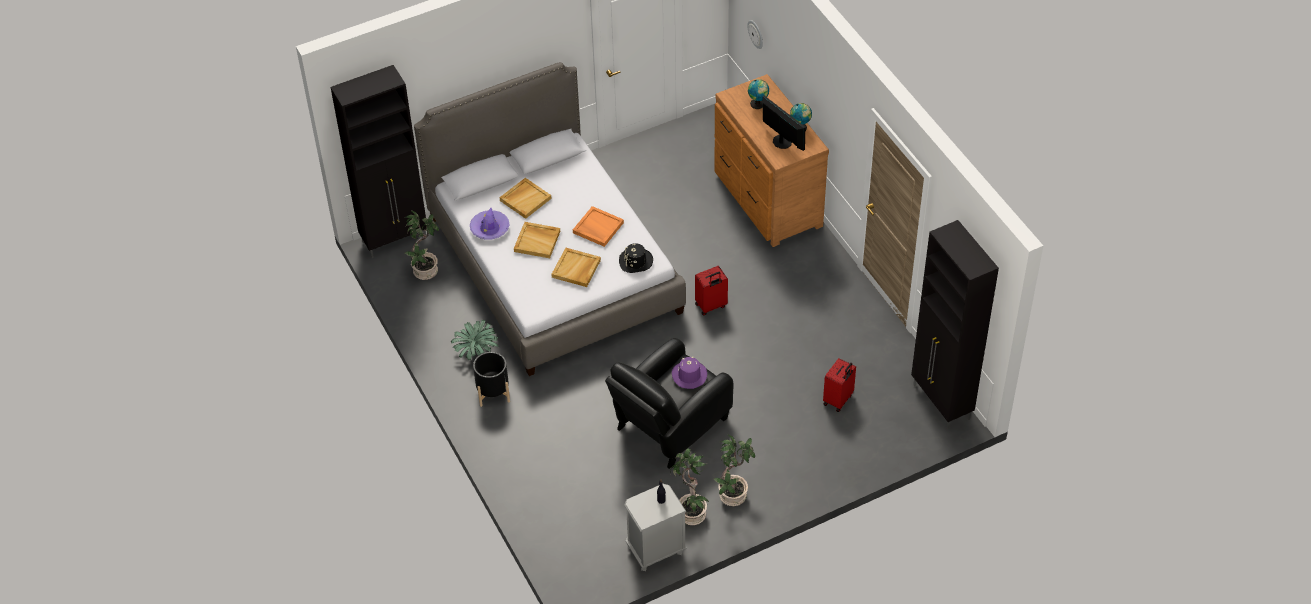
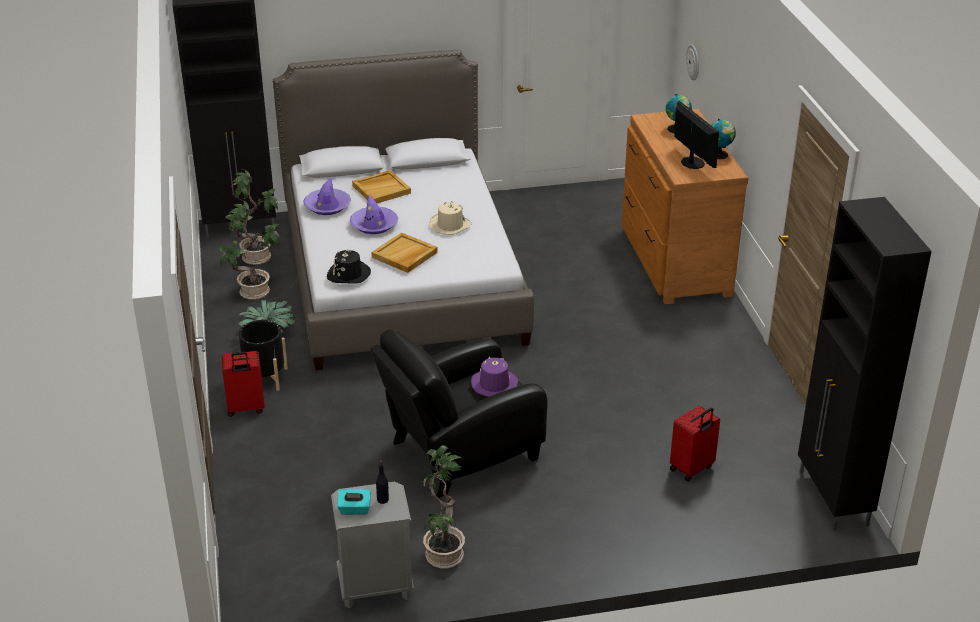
camera: 15 degrees right, 15 degrees down
beige tray [514,222,560,258] -> purple hat [350,195,398,234]
orange tray [573,206,624,247] -> beige hat [429,201,471,235]
black hat [619,243,653,273] -> black hat moved to [327,249,371,284]
red suitcase [695,266,728,316] -> red suitcase moved to [222,351,265,417]
potted plant [714,434,755,506] -> potted plant moved to [219,200,280,300]
none -> turquoise tissue box [337,488,371,515]

